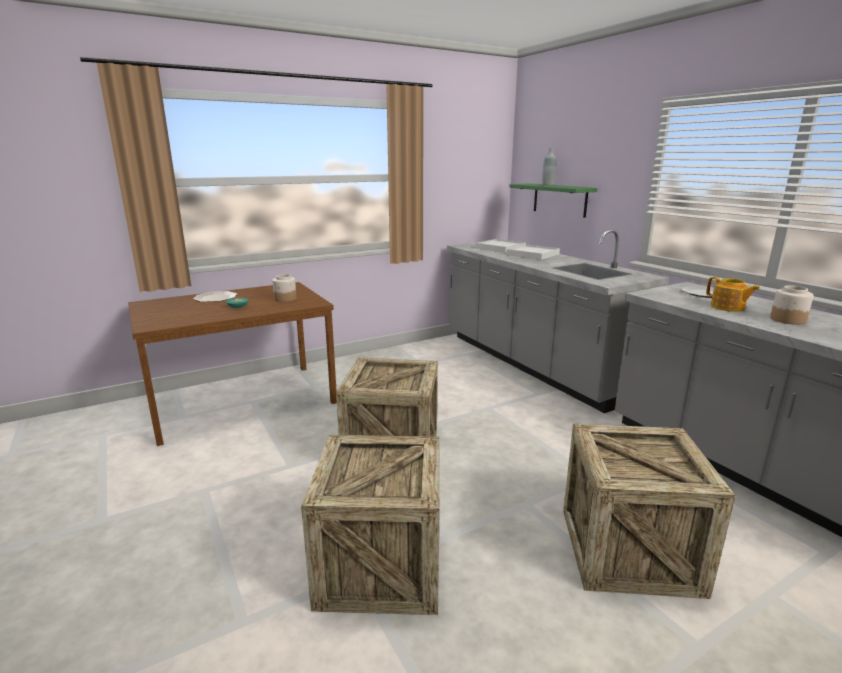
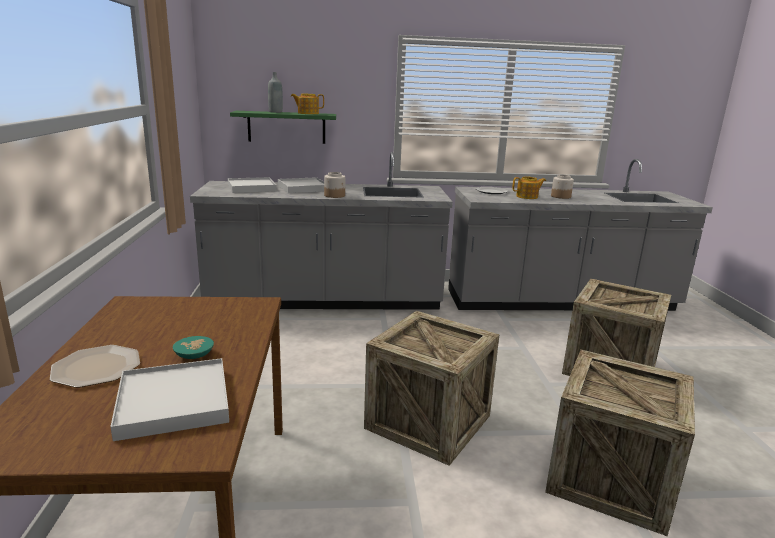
camera: 65 degrees left, 0 degrees up
jar [272,274,297,302] -> jar moved to [324,172,345,198]
none -> white tray [110,358,229,441]
none -> teapot [291,94,324,114]

